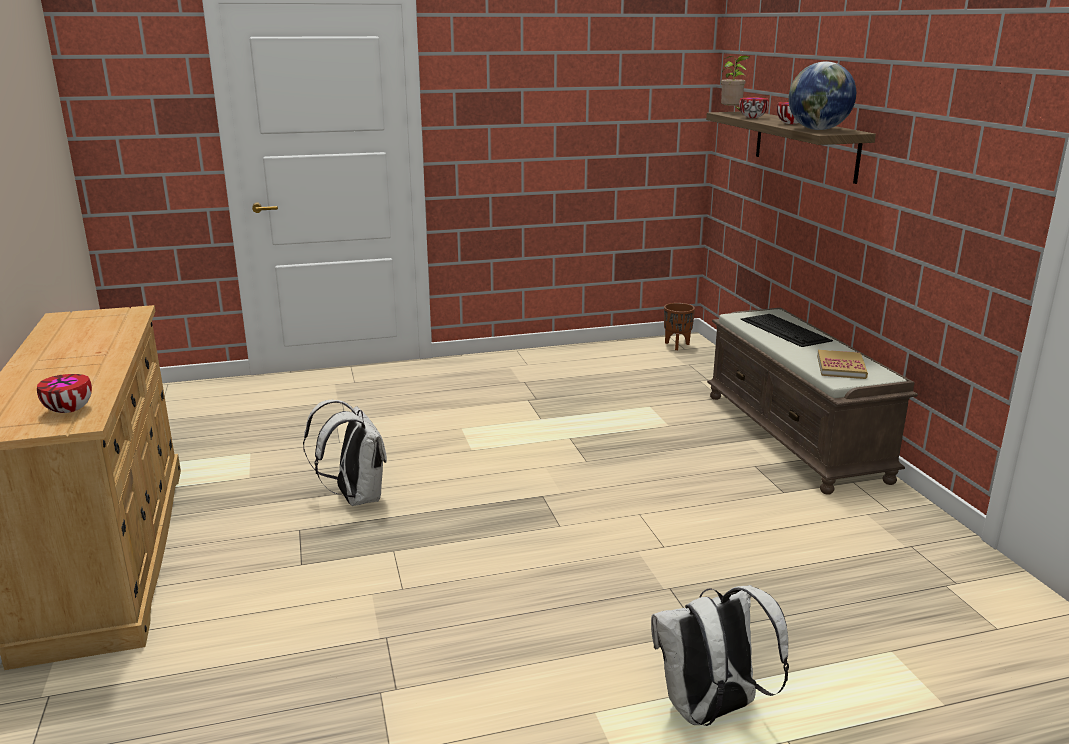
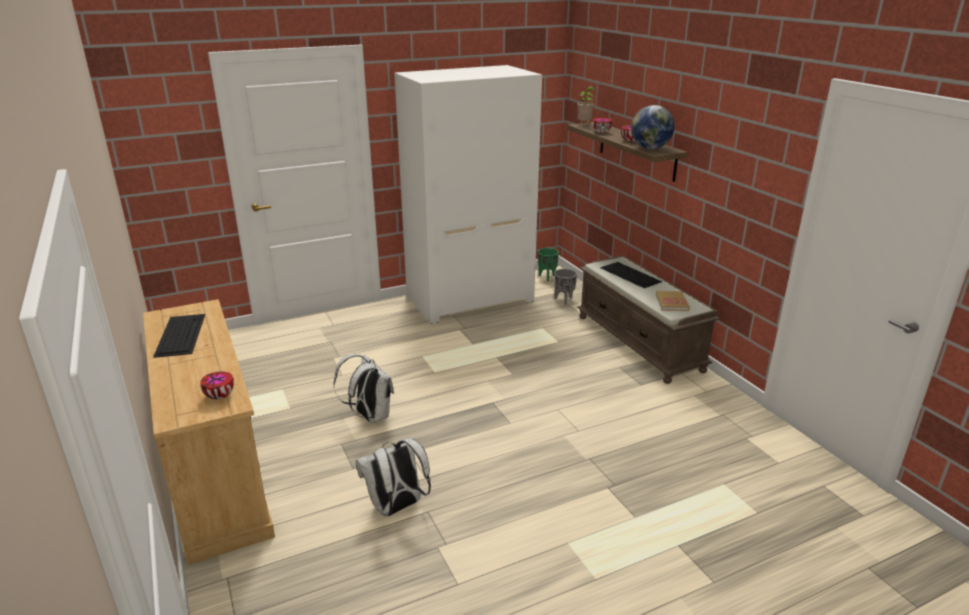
camera: 10 degrees left, 5 degrees up
white backpack [651,585,789,726] -> white backpack moved to [356,437,431,516]
brown planter [664,303,695,350] -> green planter [538,248,559,281]
none -> keyboard [153,314,205,358]
none -> white wardrobe [394,65,542,324]
none -> grey planter [554,269,577,305]

